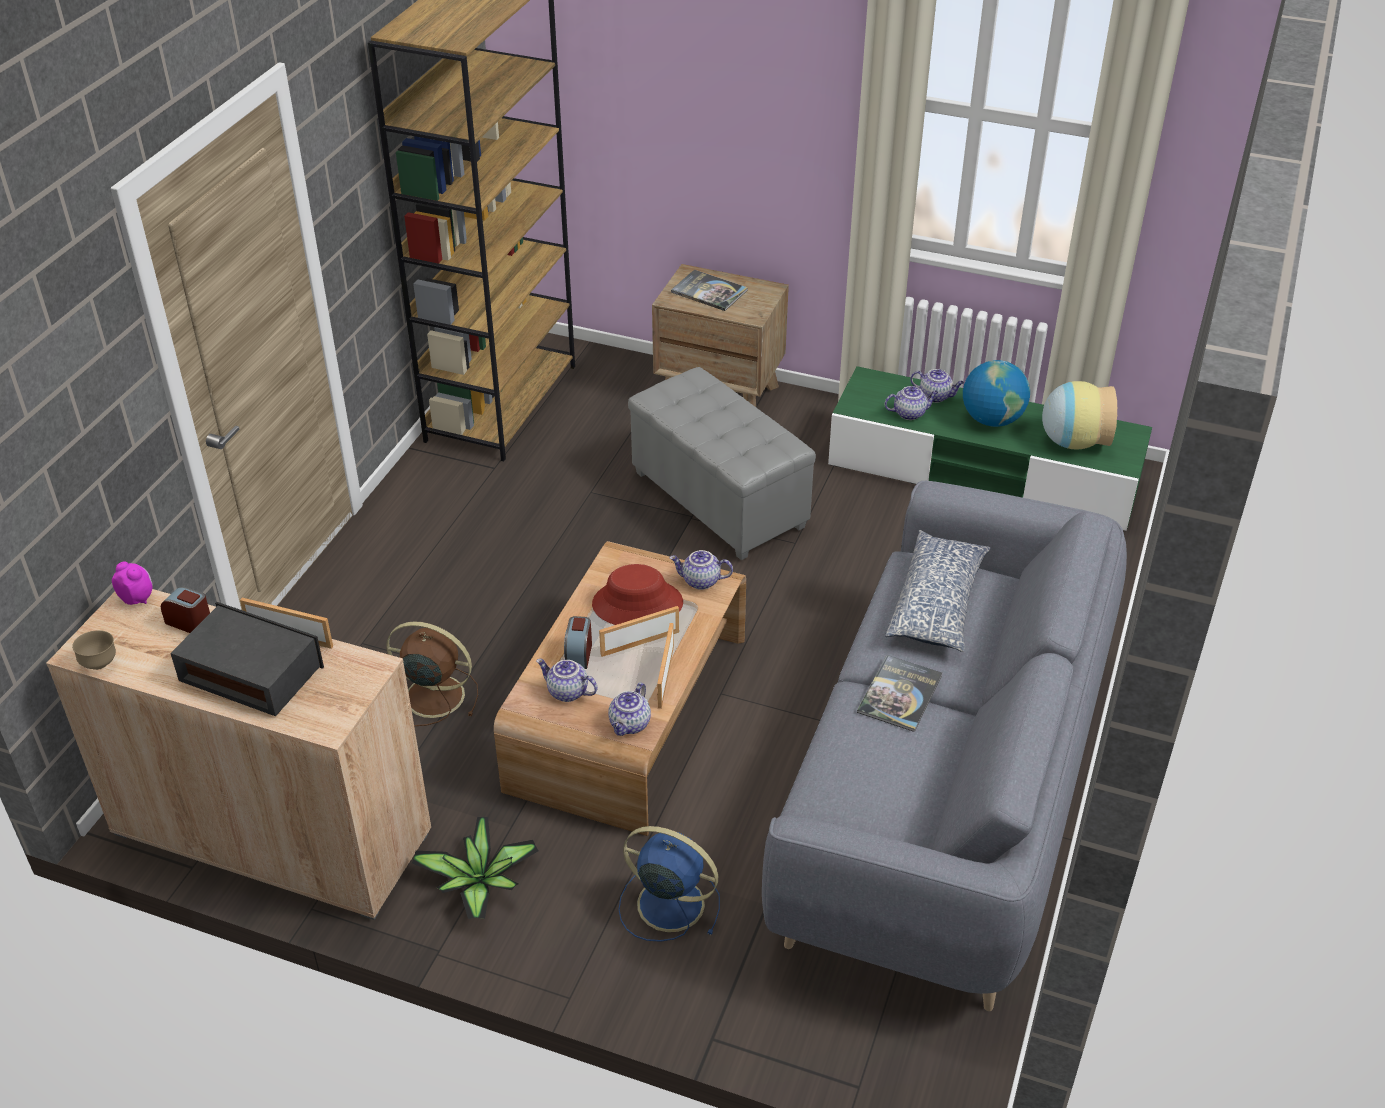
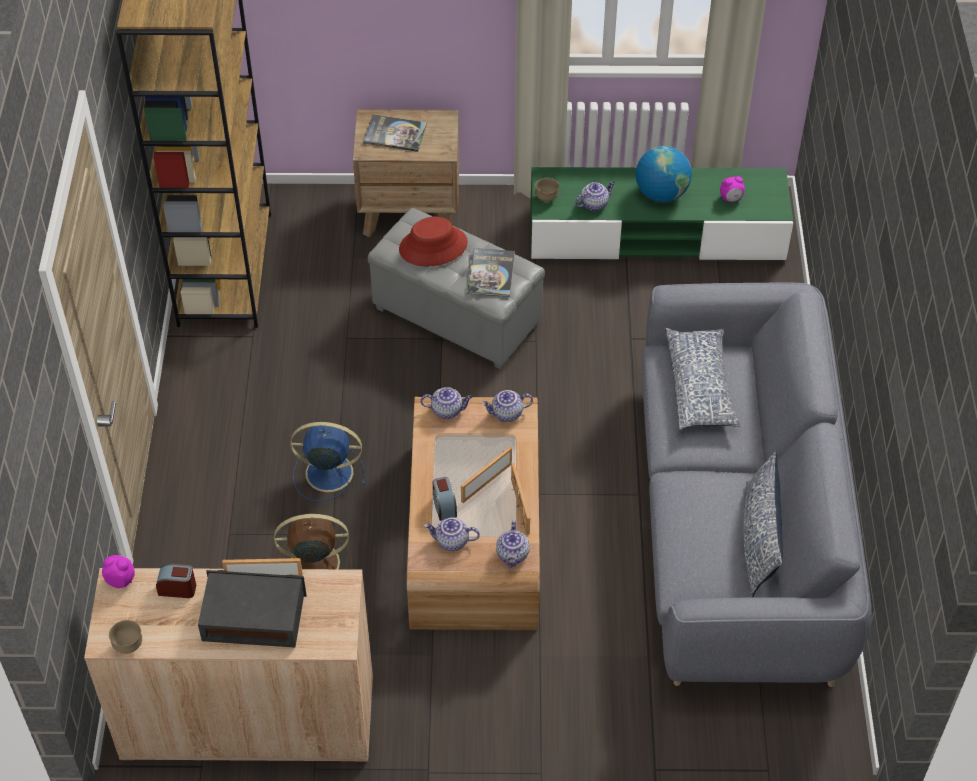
camera: 20 degrees left, 10 degrees up
potted plant [412,817,539,919] -> none
red hat [592,564,683,625] -> red hat moved to [399,217,468,266]
blue fan [619,826,720,942] -> blue fan moved to [290,422,365,501]
book [857,655,942,732] -> book moved to [467,248,515,297]
teapot [910,369,964,403] -> teapot moved to [421,387,473,419]
vase [1042,381,1118,449] -> alarm clock [720,176,745,202]
none -> brown bowl [535,178,559,202]
none -> pillow [743,451,783,598]

